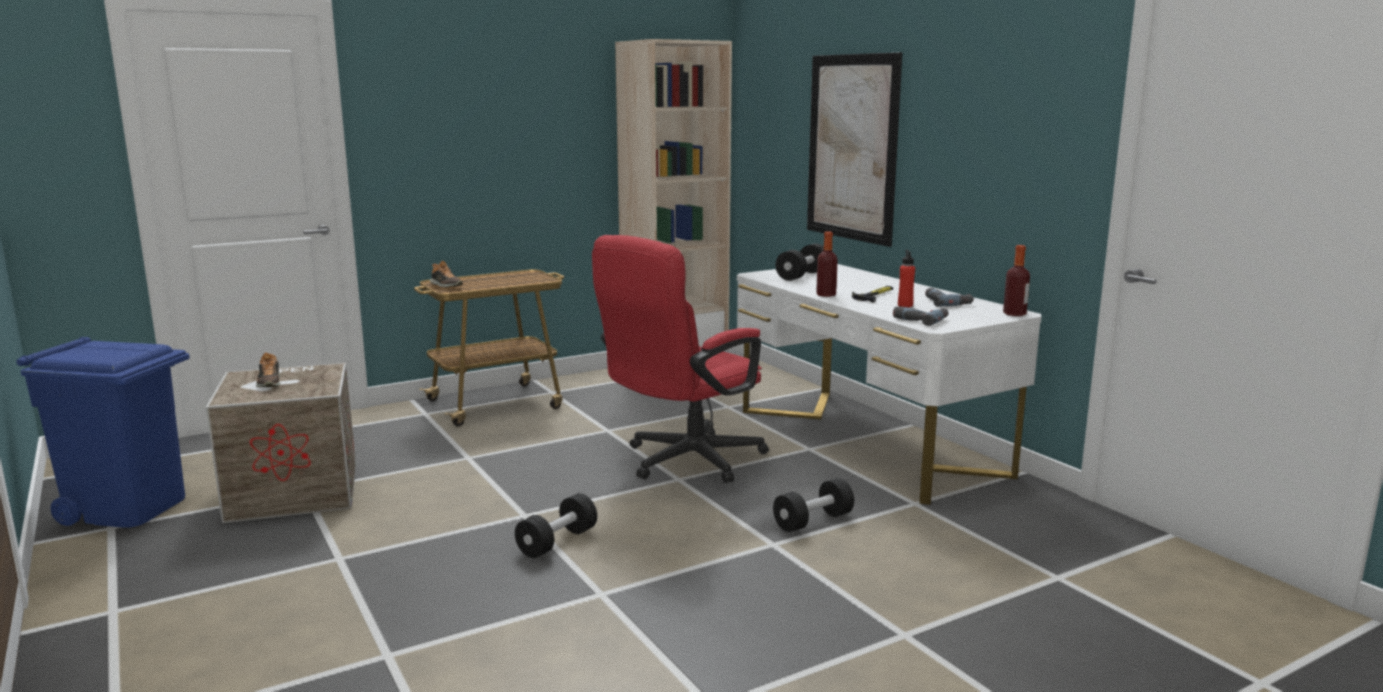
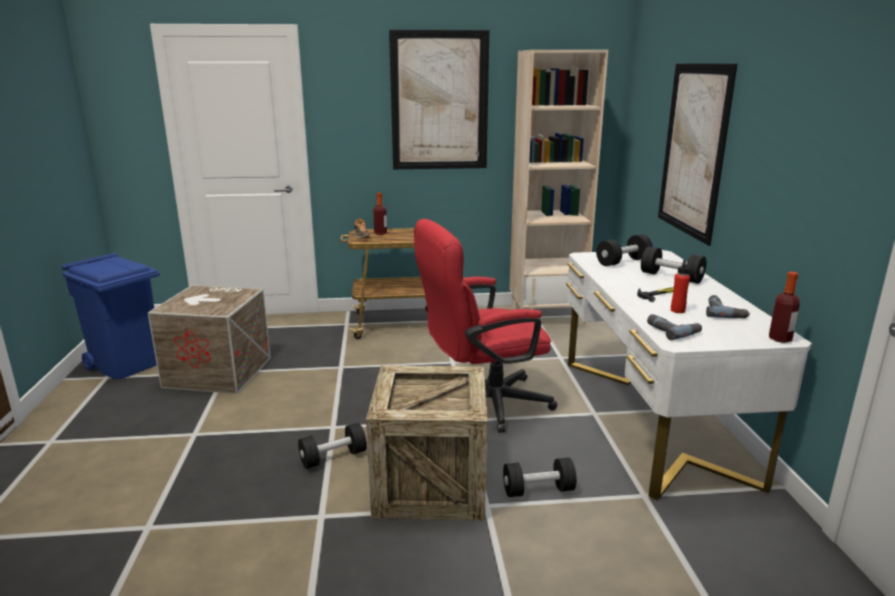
camera: 25 degrees right, 5 degrees up
shoe [256,352,281,387] -> none
bottle [816,231,838,297] -> bottle moved to [373,193,387,235]
none -> crate [366,365,487,520]
none -> picture [389,30,489,169]
none -> black dumbbell [641,246,706,284]

